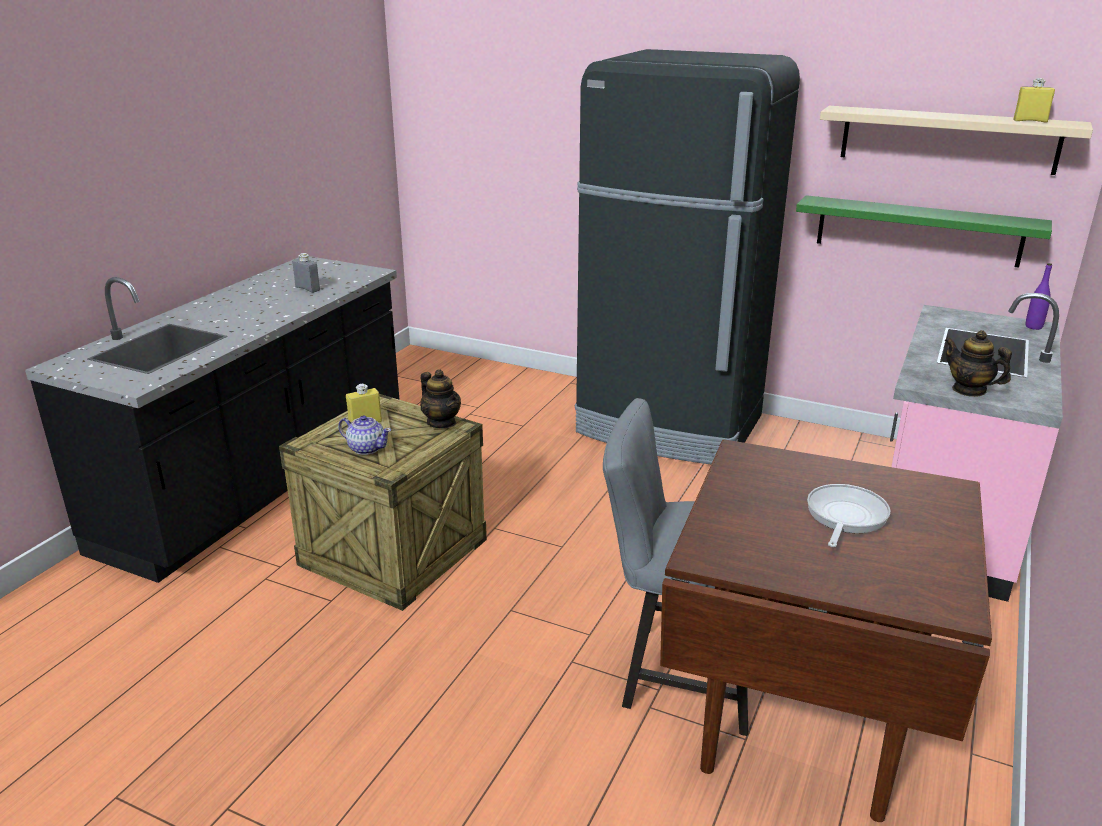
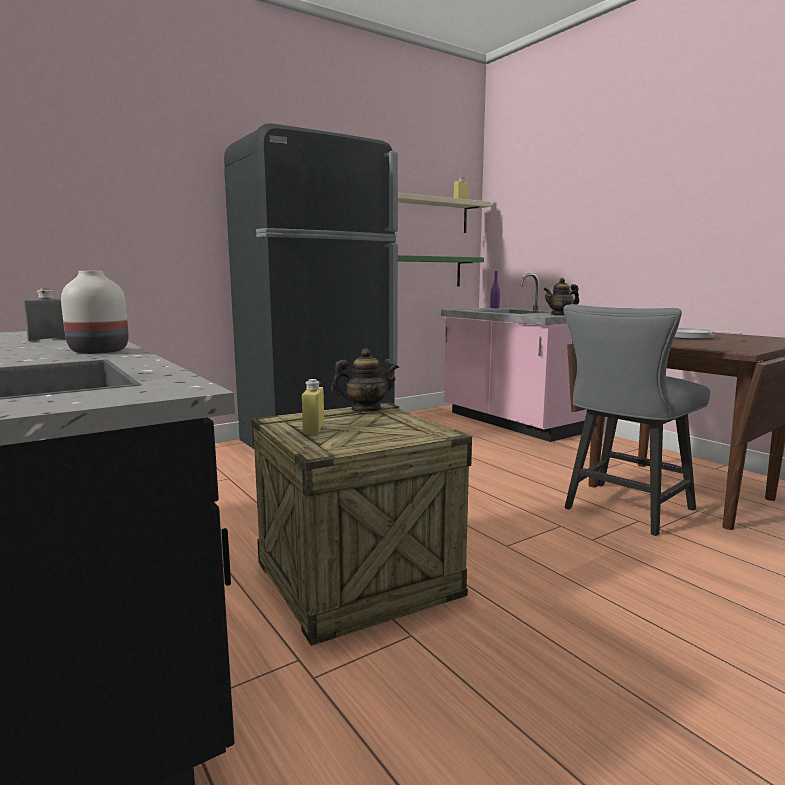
camera: 60 degrees left, 15 degrees down
teapot [338,415,391,455] -> none
none -> white vase [61,271,128,354]

